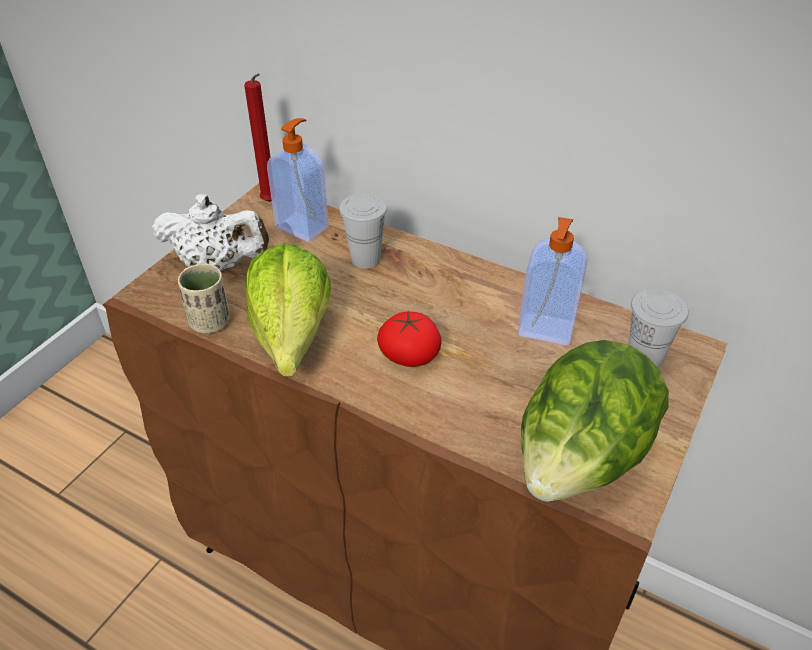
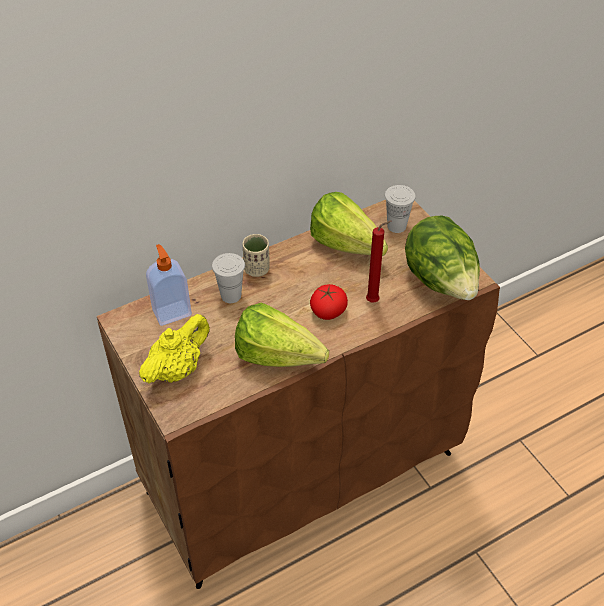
camera: 60 degrees left, 5 degrees up
white teapot [152,194,269,272] -> yellow teapot [139,314,210,383]
beige cup [178,263,230,333] -> beige cup moved to [242,234,269,277]
red candle [244,73,271,202] -> red candle moved to [366,221,391,303]
soap dispenser [518,217,588,345] -> lettuce [310,192,388,256]

